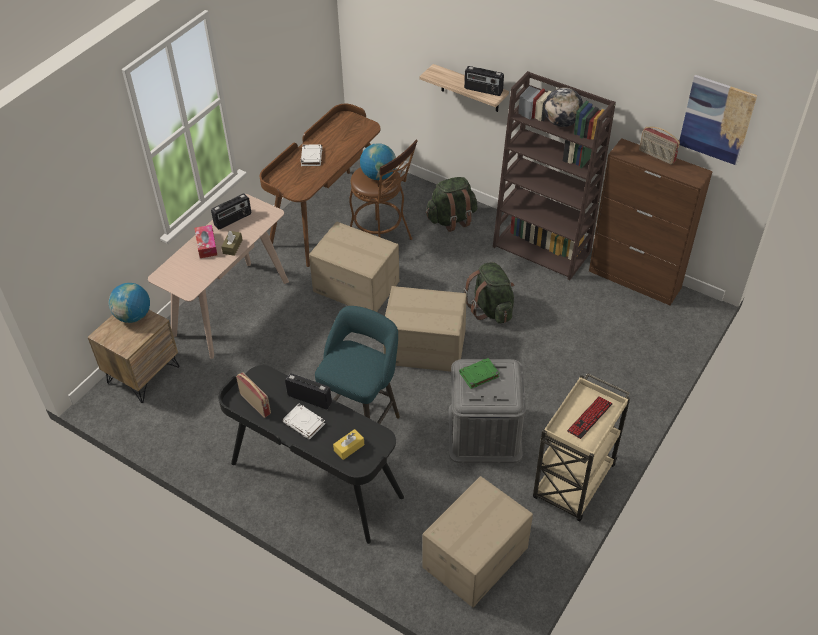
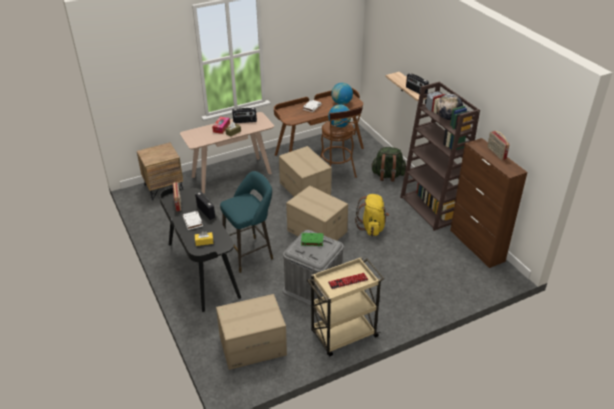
camera: 30 degrees right, 10 degrees down
globe [109,283,150,323] -> globe moved to [331,83,353,105]
green backpack [463,262,514,324] -> yellow backpack [355,194,389,236]
picture [679,75,757,165] -> none

